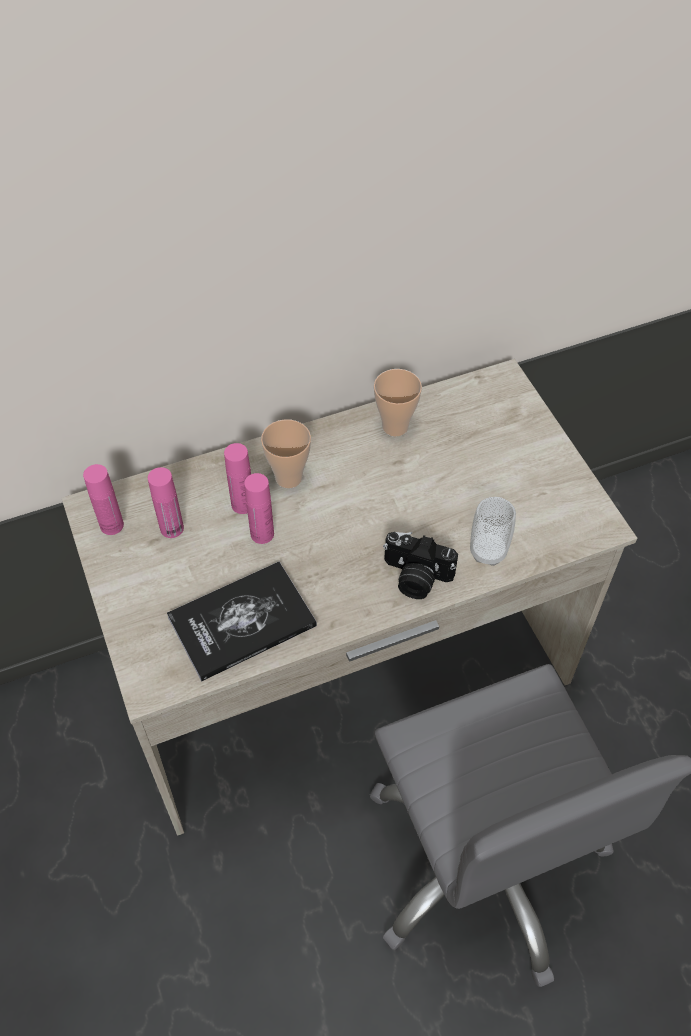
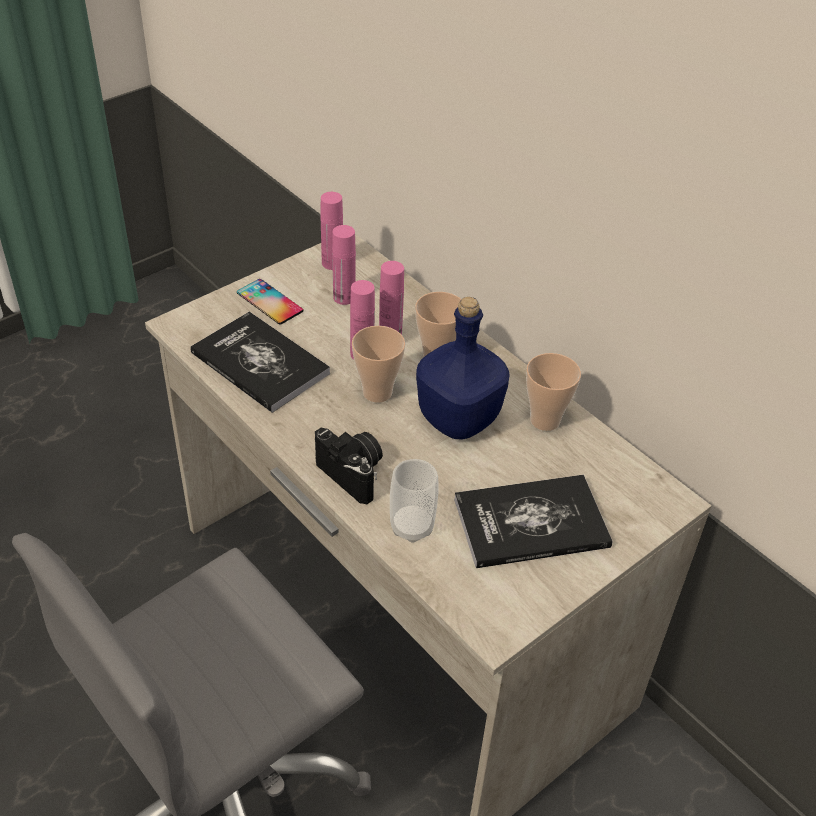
camera: 70 degrees right, 10 degrees down
camera [383,532,458,599] -> camera turned 135 degrees clockwise [315,428,383,504]
none -> phone [237,279,303,324]
none -> cup [352,326,405,403]
none -> blue bottle [416,297,510,440]
none -> book [454,475,613,568]

